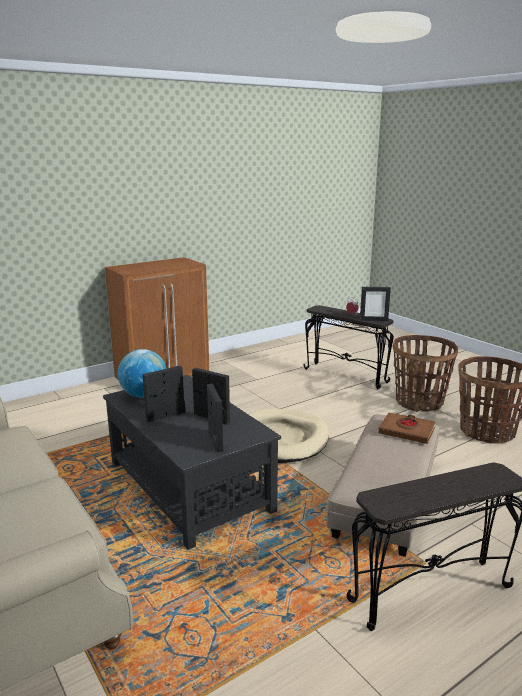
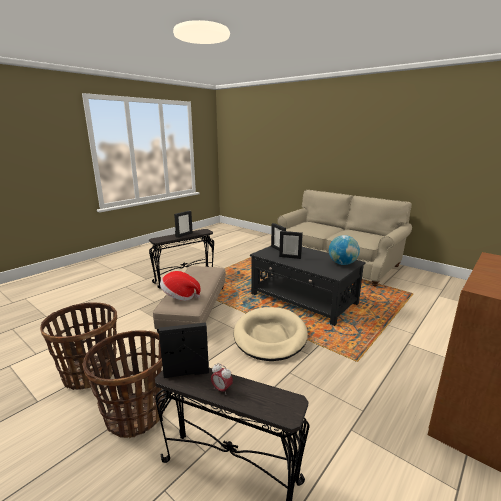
camera: 165 degrees right, 0 degrees up
picture frame [143,366,185,422] -> picture frame moved to [174,211,193,238]
brown book [378,413,436,444] -> hat [160,271,201,301]

